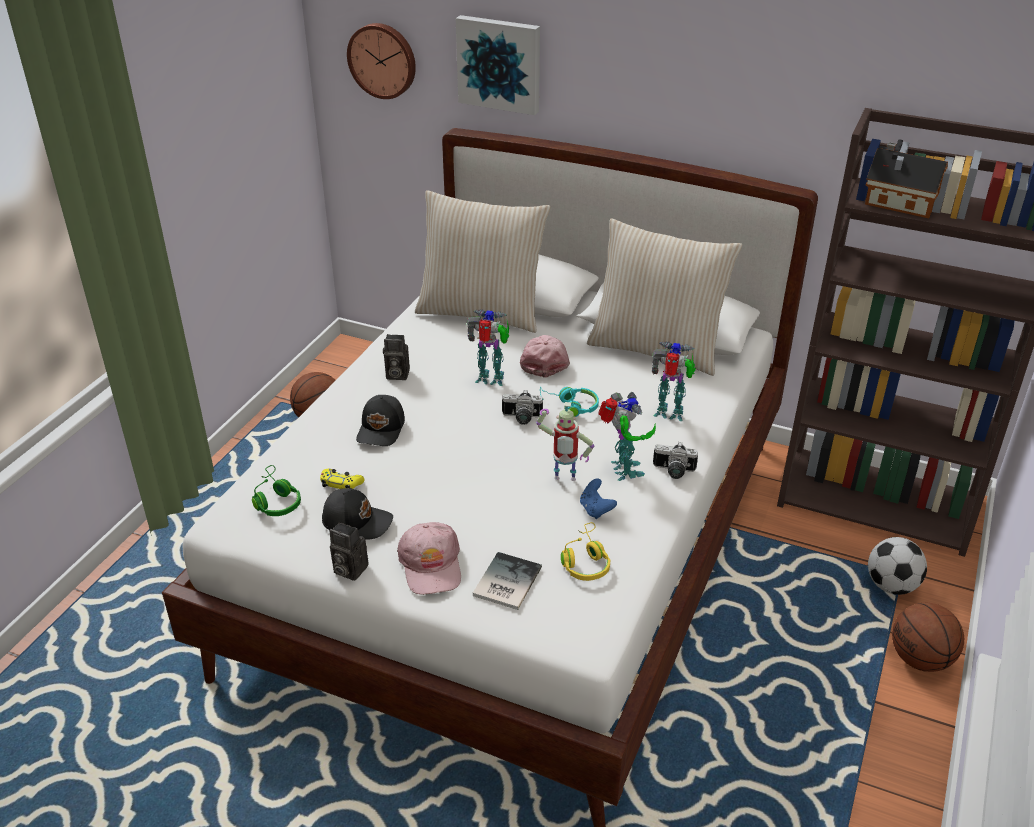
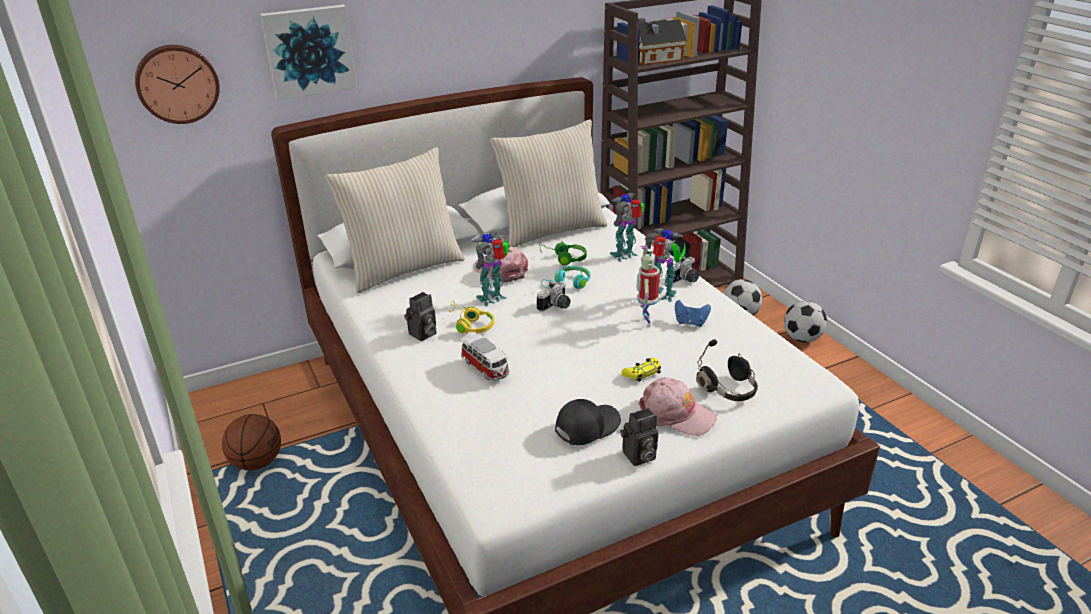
camera: 50 degrees left, 5 degrees down
green headphones [252,465,301,516] -> green headphones moved to [540,241,587,265]
yellow game controller [320,469,364,489] -> yellow game controller moved to [621,358,661,382]
black cap [356,395,405,446] -> toy car [461,335,509,380]
book [473,552,542,610] -> black headphones [696,339,758,401]
toy robot [536,402,594,481] -> toy robot turned 135 degrees clockwise [636,246,660,327]
yellow headphones [561,522,610,581] -> yellow headphones moved to [449,301,495,334]
basketball [892,603,964,672] -> football [784,301,827,342]

